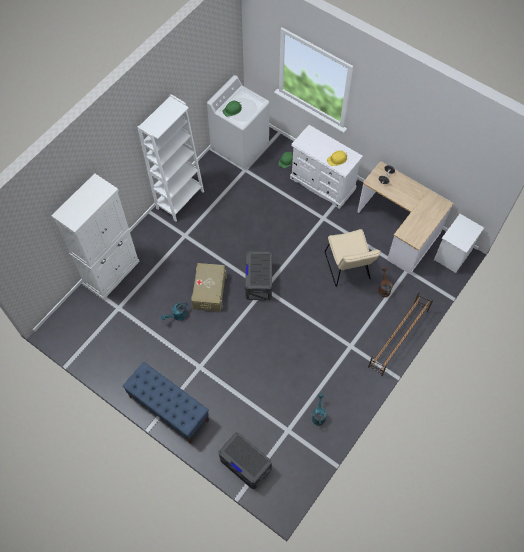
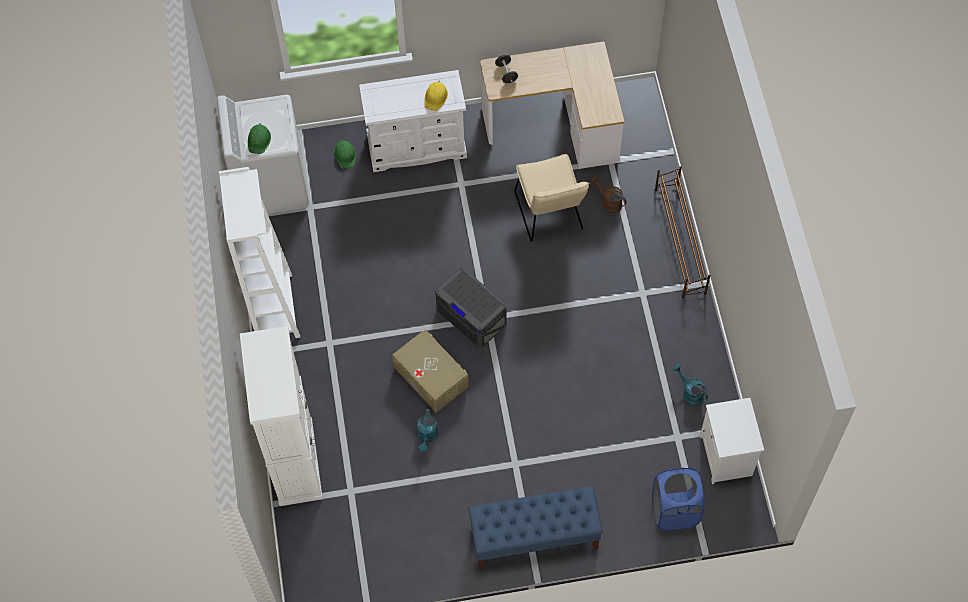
camera: 45 degrees left, 0 degrees up
grey storage box [219,432,272,489] -> blue laundry basket [652,468,704,531]
beige chair [325,229,381,287] -> beige chair turned 45 degrees clockwise [515,154,590,242]
white nightstand [434,214,484,273] -> white nightstand moved to [700,398,764,484]

